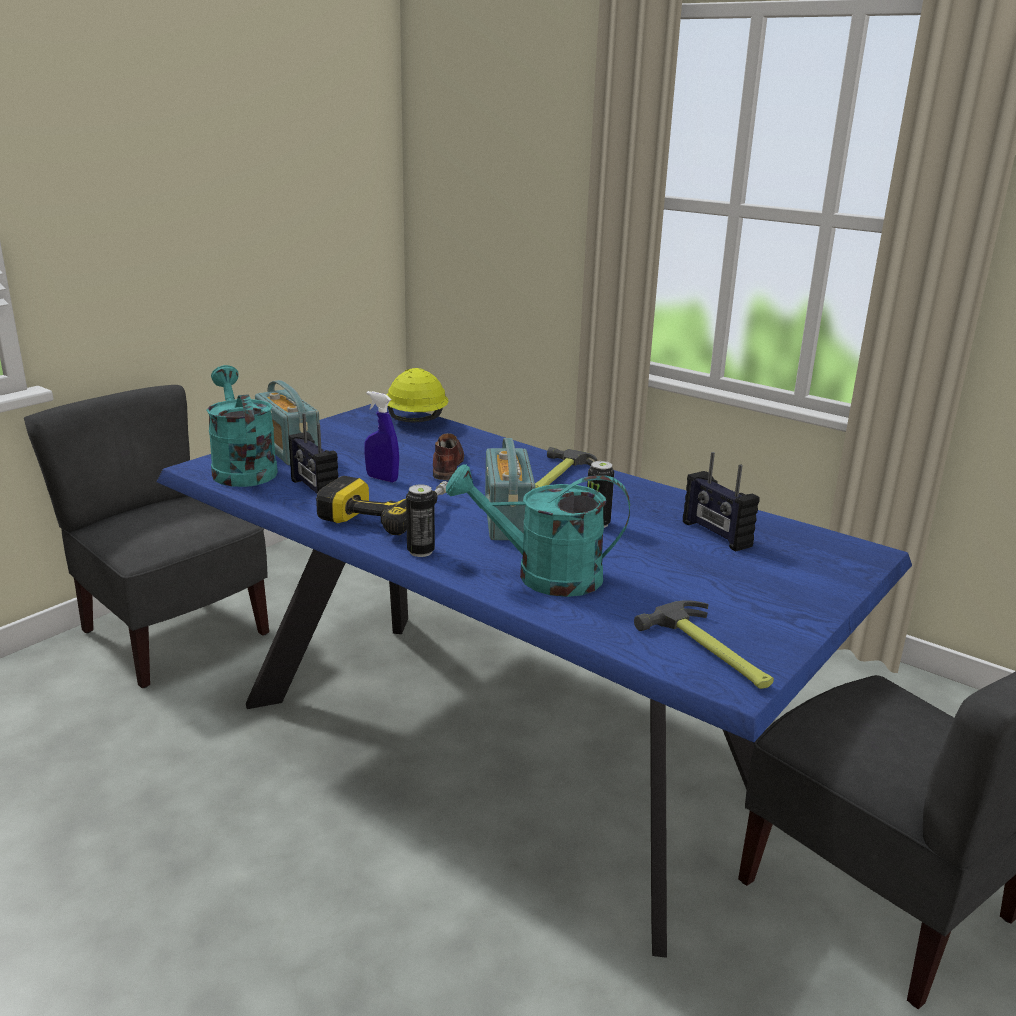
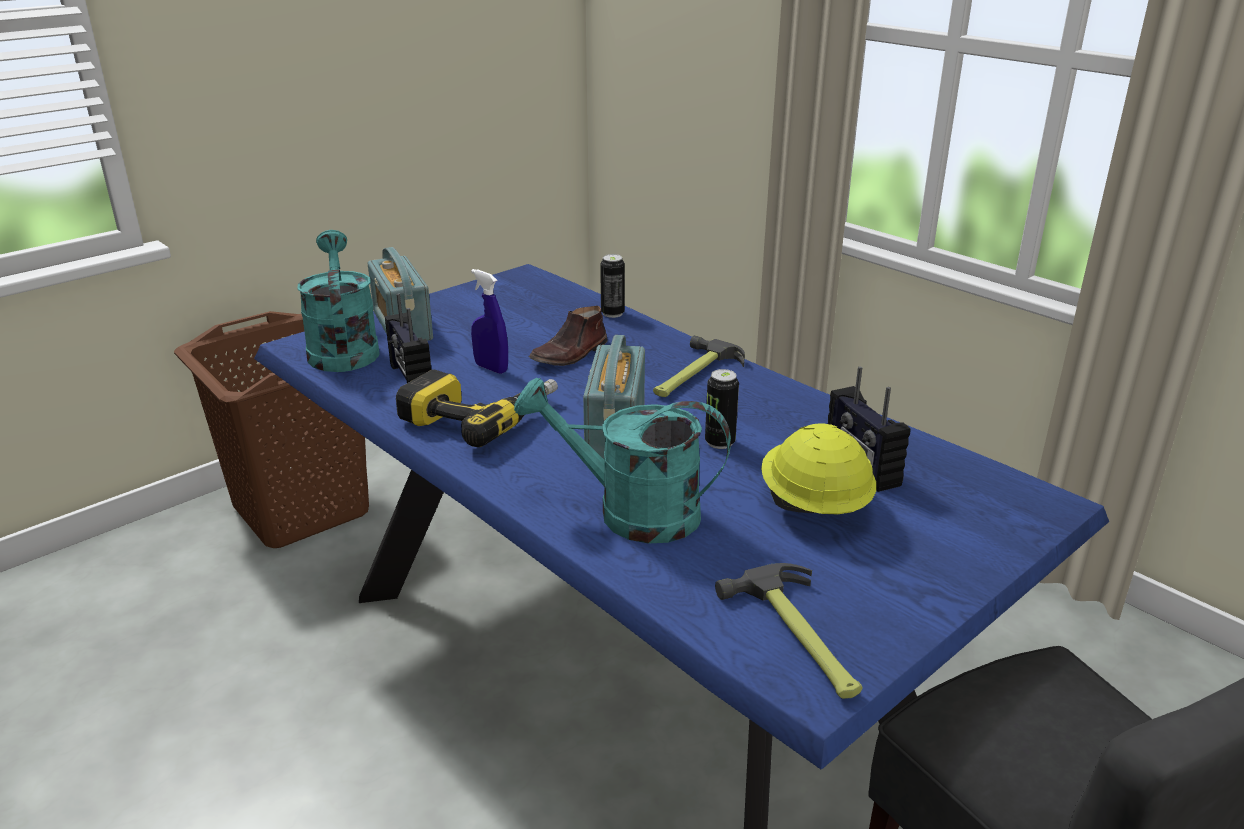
camera: 10 degrees right, 5 degrees up
grey chair [24,385,269,688] -> brown laundry basket [174,311,369,548]
yellow hard hat [386,368,449,423] -> yellow hard hat moved to [761,423,876,514]
can [406,484,435,557] -> can moved to [600,254,625,318]
brown shoe [433,433,464,480] -> brown shoe turned 150 degrees counterclockwise [529,306,608,366]

